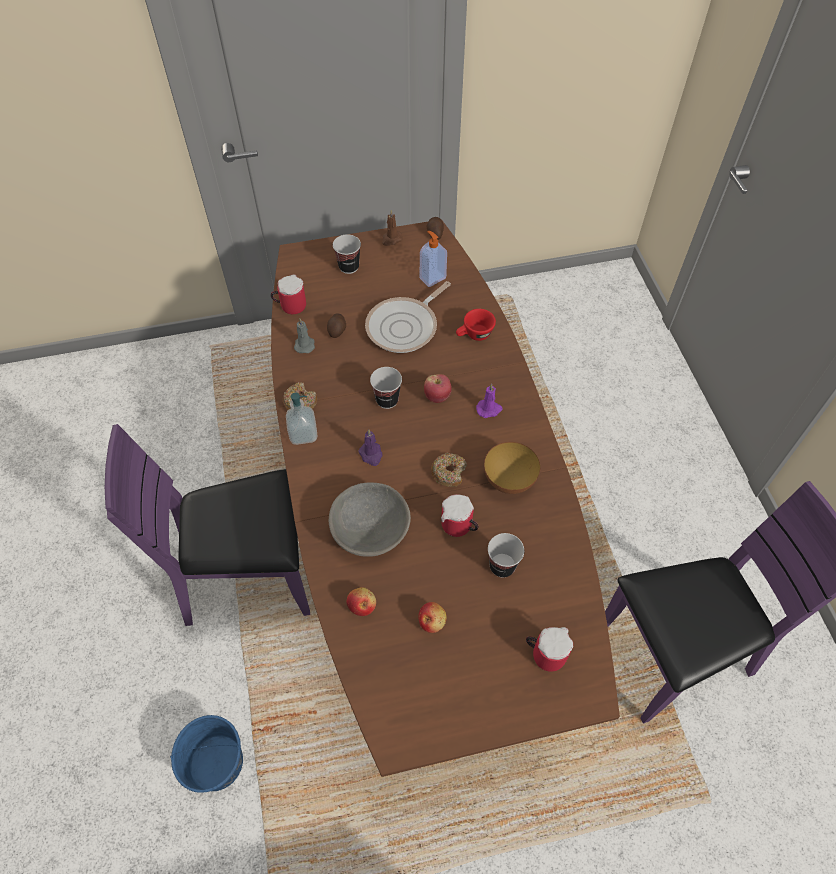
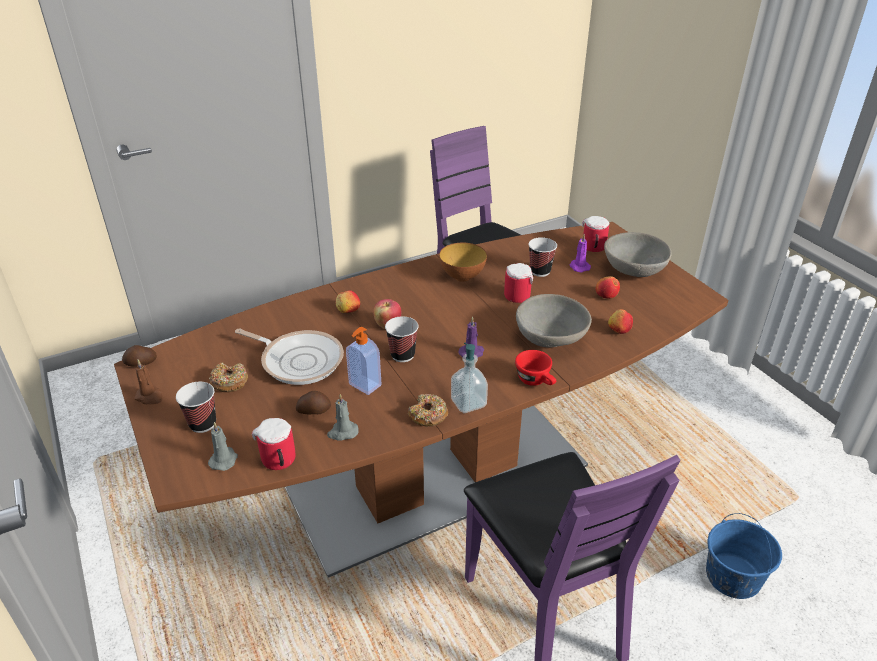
camera: 105 degrees left, 20 degrees down
soap dispenser [420,231,447,287] -> soap dispenser moved to [346,327,382,395]
donut [431,453,467,487] -> donut moved to [209,362,248,392]
red cup [456,309,496,341] -> red cup moved to [515,350,556,386]
purple candle [476,384,503,418] -> purple candle moved to [569,235,591,272]
none -> grey candle [208,422,238,471]
none -> apple [336,290,360,313]
none -> grey bowl [604,232,672,277]

